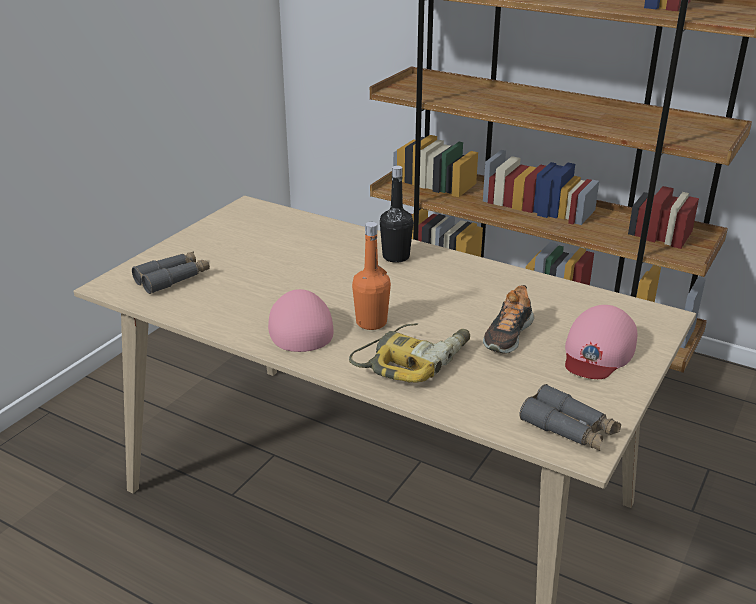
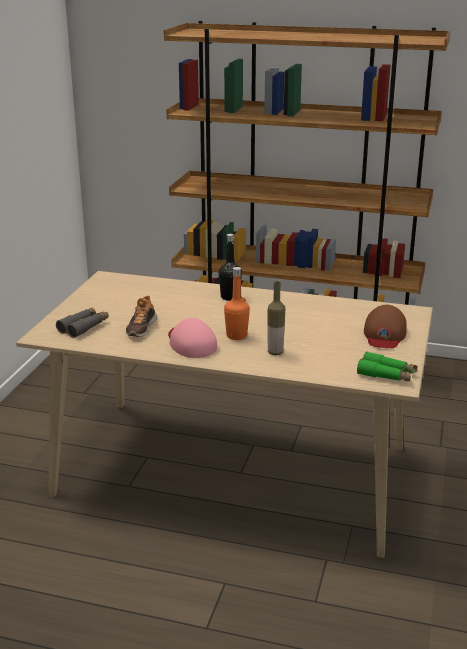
camera: 15 degrees left, 5 degrees down
power drill [349,323,470,383] -> bottle [268,281,285,355]
shoe [483,285,534,353] -> shoe moved to [125,296,157,337]
grey binoculars [519,384,621,451] -> green binoculars [357,351,417,382]
pink cap [565,305,637,379] -> brown cap [364,305,407,348]

